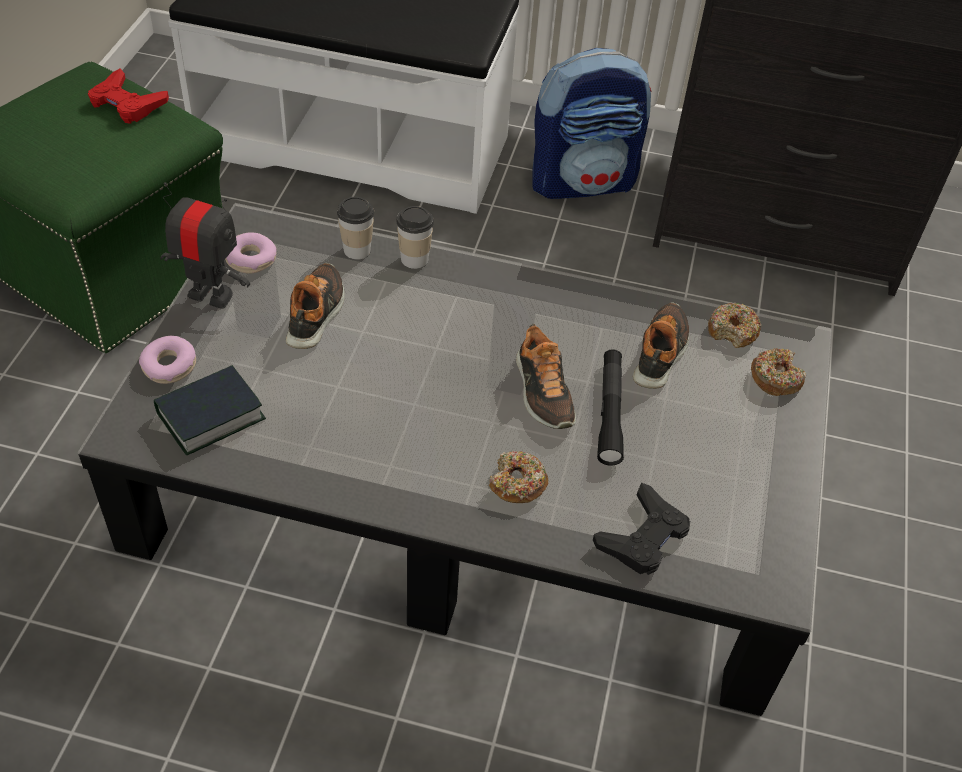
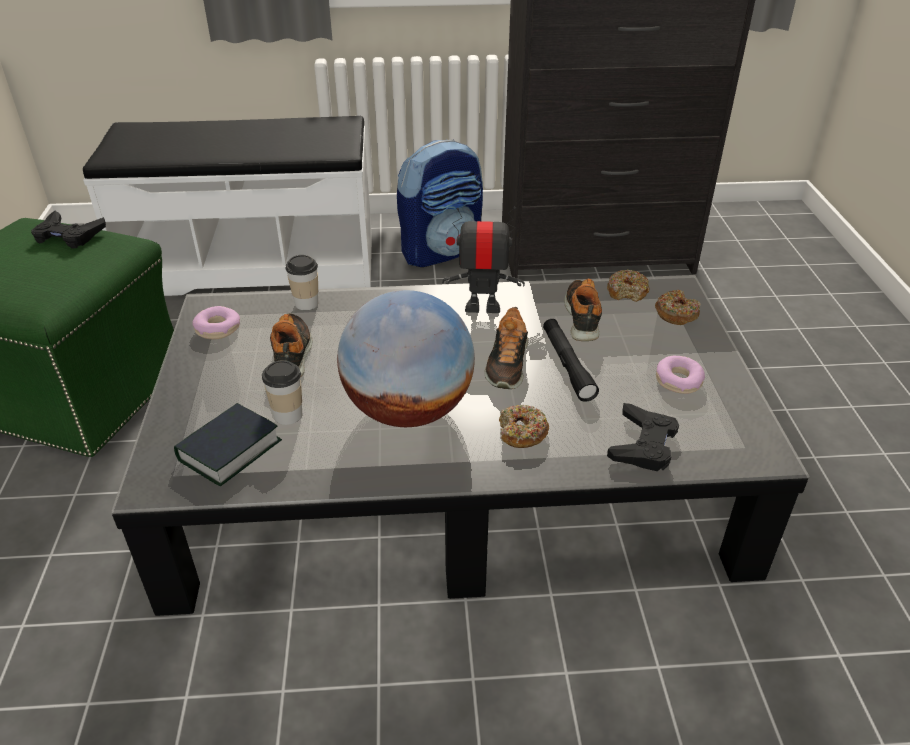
camera: 15 degrees left, 10 degrees down
red game controller [88,68,169,124] -> black game controller [31,211,106,249]
donut [139,336,196,384] -> donut moved to [656,356,705,394]
toy robot [160,182,250,309] -> toy robot moved to [442,207,525,313]
cup [396,206,434,269] -> cup moved to [262,360,302,425]
shoe [516,324,576,429] -> shoe turned 45 degrees clockwise [484,307,528,389]
none -> globe [337,290,475,427]

